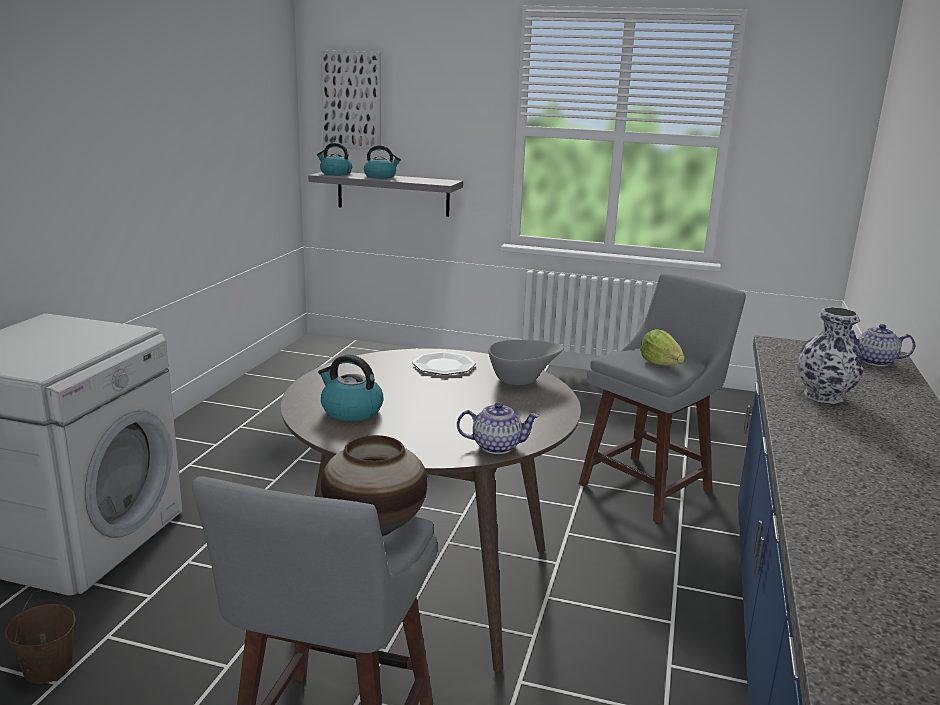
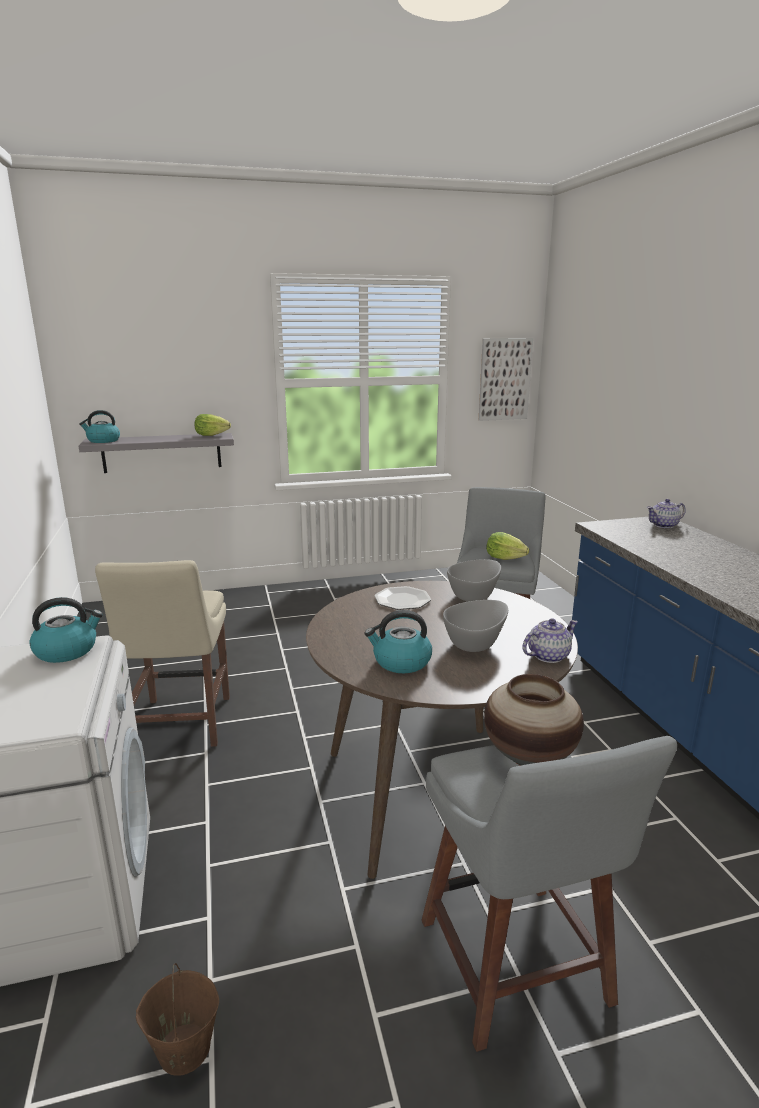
camera: 30 degrees left, 0 degrees up
picture [321,50,381,151] -> picture moved to [479,338,533,421]
kettle [364,145,401,179] -> kettle moved to [29,597,103,663]
vase [798,307,863,404] -> none
none -> beige chair [95,560,230,747]
none -> lettuce [194,414,231,436]
none -> grey bowl [443,600,508,652]

